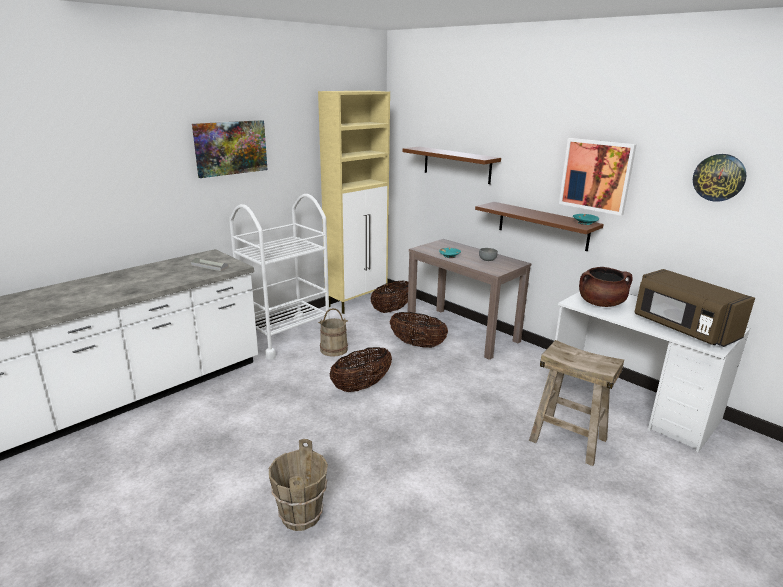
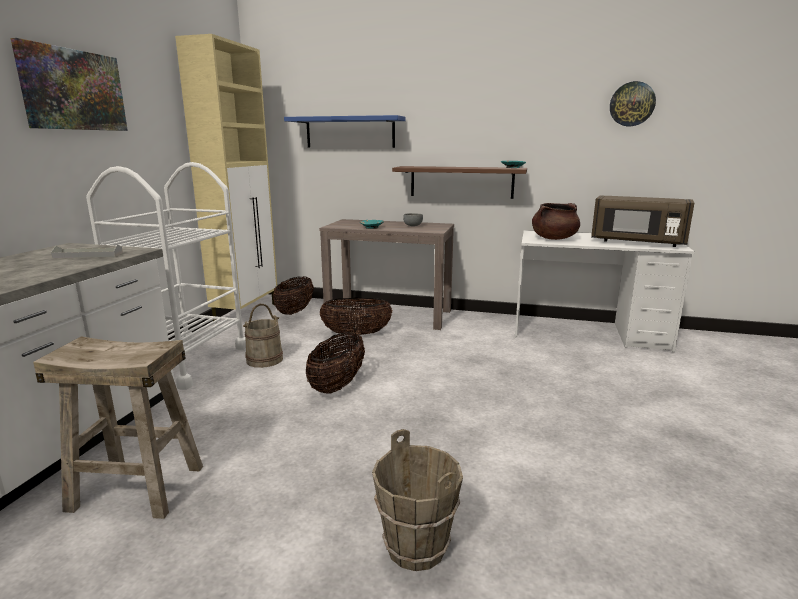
camera: 30 degrees left, 5 degrees down
brown shelf [402,147,501,184] -> blue shelf [284,115,406,148]
beige stool [529,340,624,466] -> beige stool moved to [33,336,203,519]
picture [559,138,637,216] -> none

